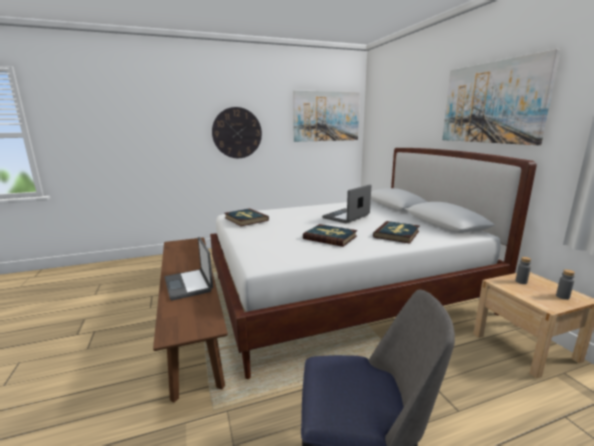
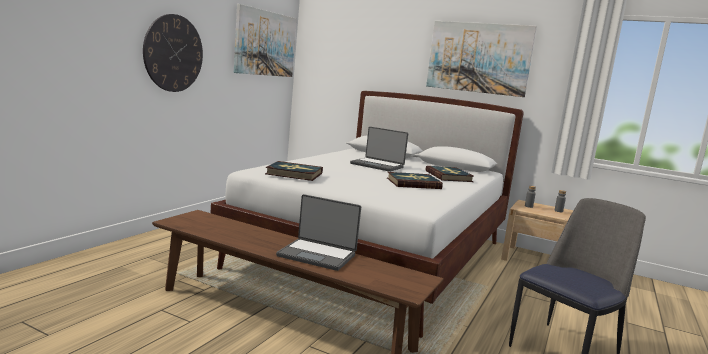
camera: 45 degrees left, 5 degrees down
laptop [322,185,371,224] -> laptop turned 60 degrees counterclockwise [350,127,408,172]

